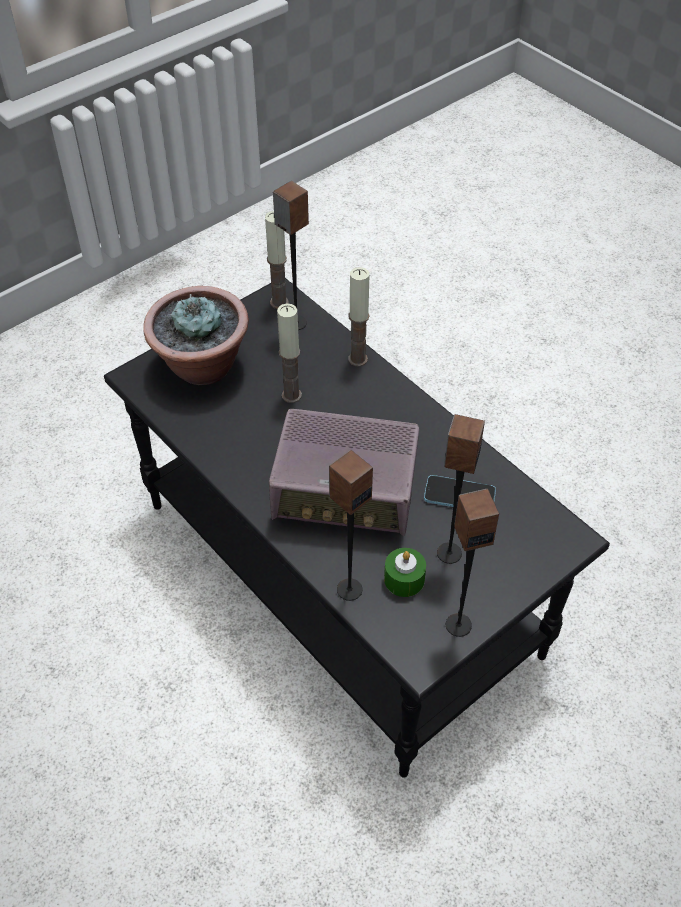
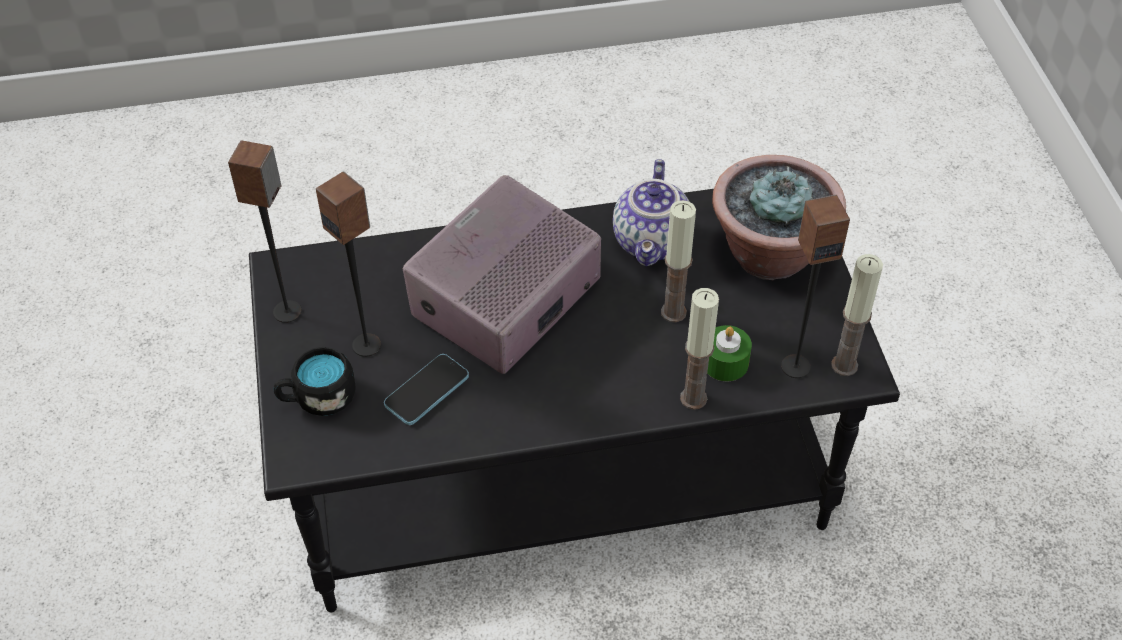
camera: 120 degrees right, 0 degrees up
speaker [329,450,373,601] -> none
green candle [384,548,426,597] -> green candle moved to [707,325,752,381]
none -> black mug [274,347,356,416]
none -> teapot [613,159,690,266]

